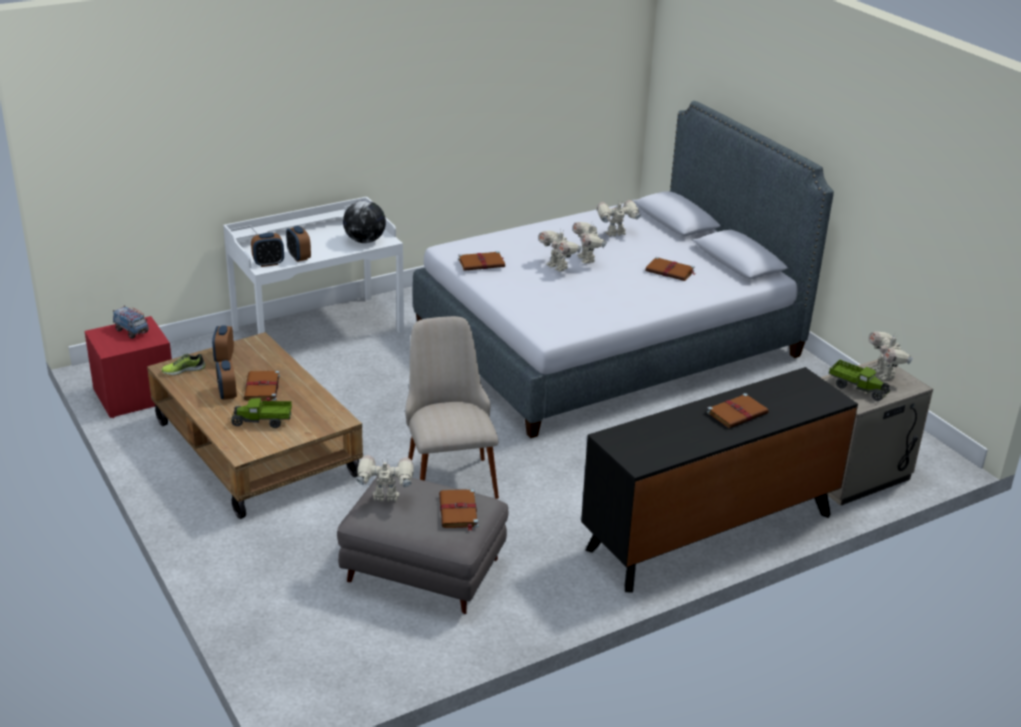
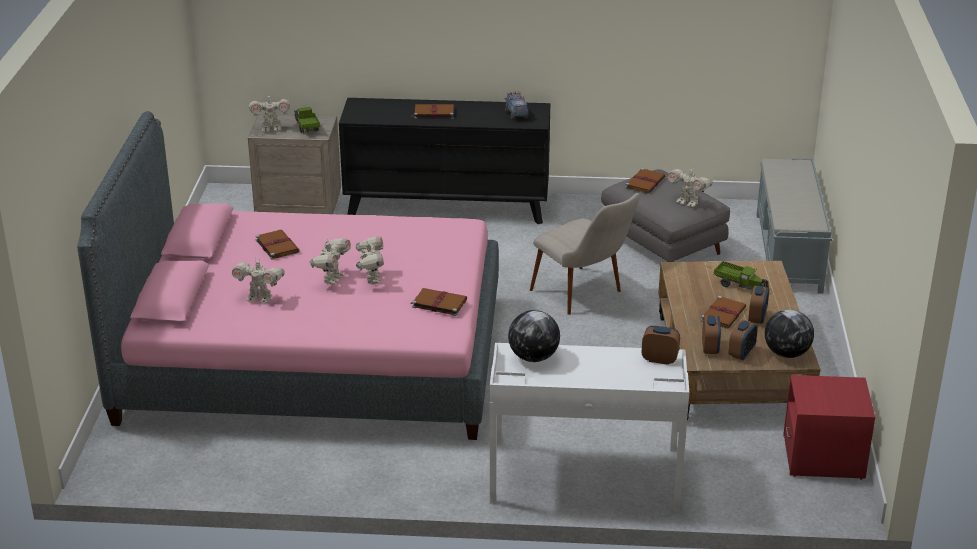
camera: 145 degrees left, 0 degrees up
toy truck [113,306,149,339] -> toy truck moved to [505,91,528,120]
shoe [161,354,205,375] -> globe [765,309,814,358]
alarm clock [286,226,311,262] -> alarm clock moved to [702,315,721,354]
beige chair [405,316,499,499] -> beige chair turned 60 degrees counterclockwise [530,193,640,315]
grey bed [413,101,834,438] -> pink bed [77,111,499,440]
toy robot [869,331,913,380] -> toy robot turned 60 degrees clockwise [249,94,290,132]
none -> grey bench [756,158,832,294]

